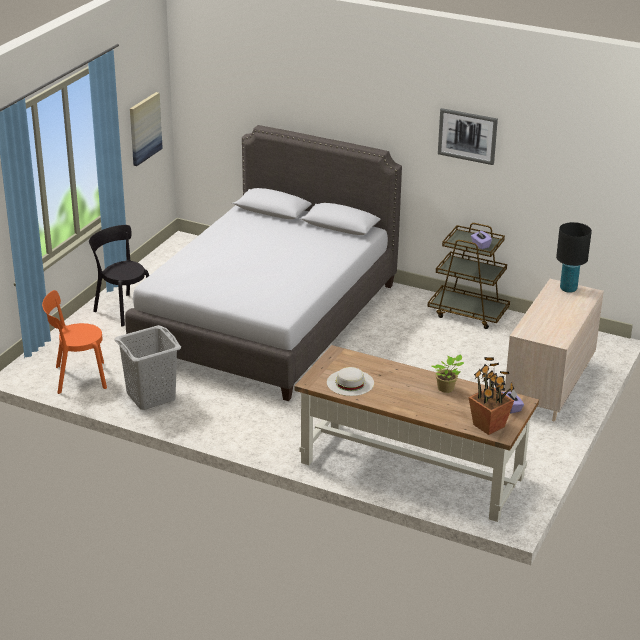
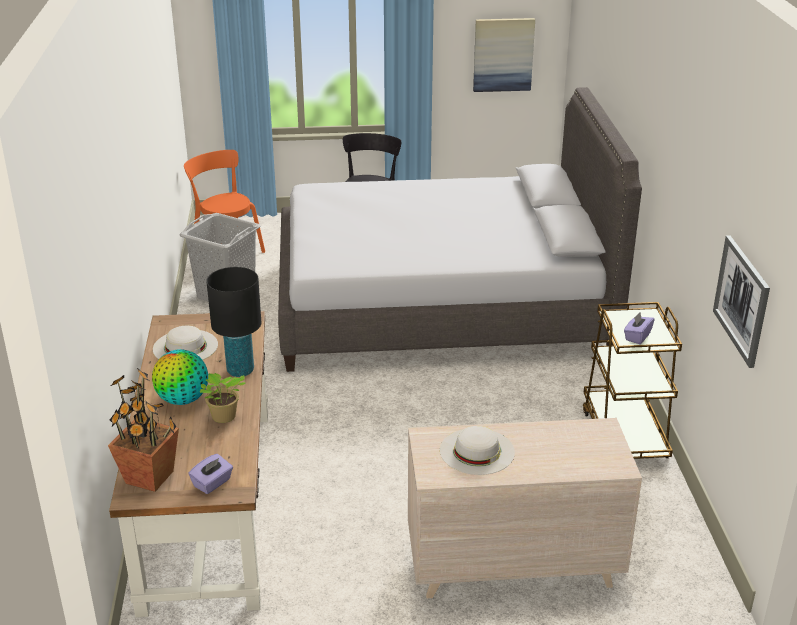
camera: 60 degrees right, 0 degrees up
picture [438,108,498,165] -> picture moved to [713,235,770,368]
black table lamp [556,222,592,293] -> black table lamp moved to [206,267,261,377]
none -> globe [152,349,208,405]
none -> white hat [440,426,515,475]

